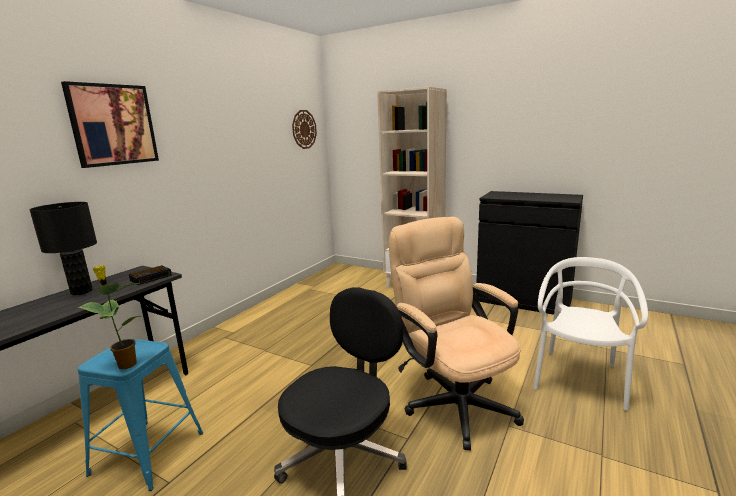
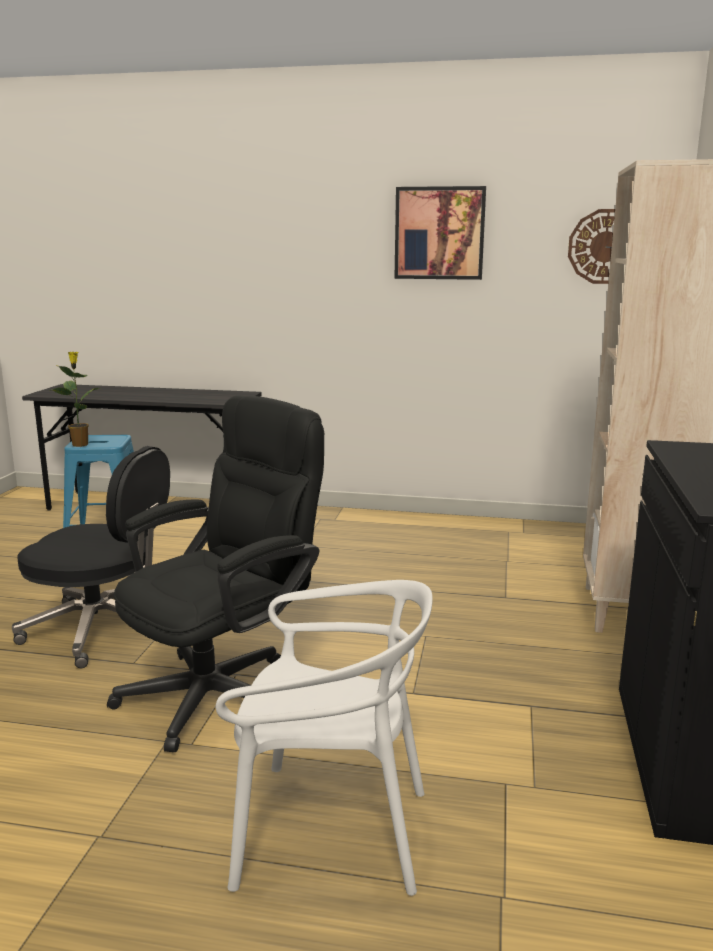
camera: 70 degrees right, 0 degrees up
black table lamp [30,202,97,295] -> none
picture [61,81,159,168] -> picture moved to [394,186,486,280]
alarm clock [129,265,172,285] -> none
beige office chair [389,217,524,451] -> black office chair [107,395,324,752]

